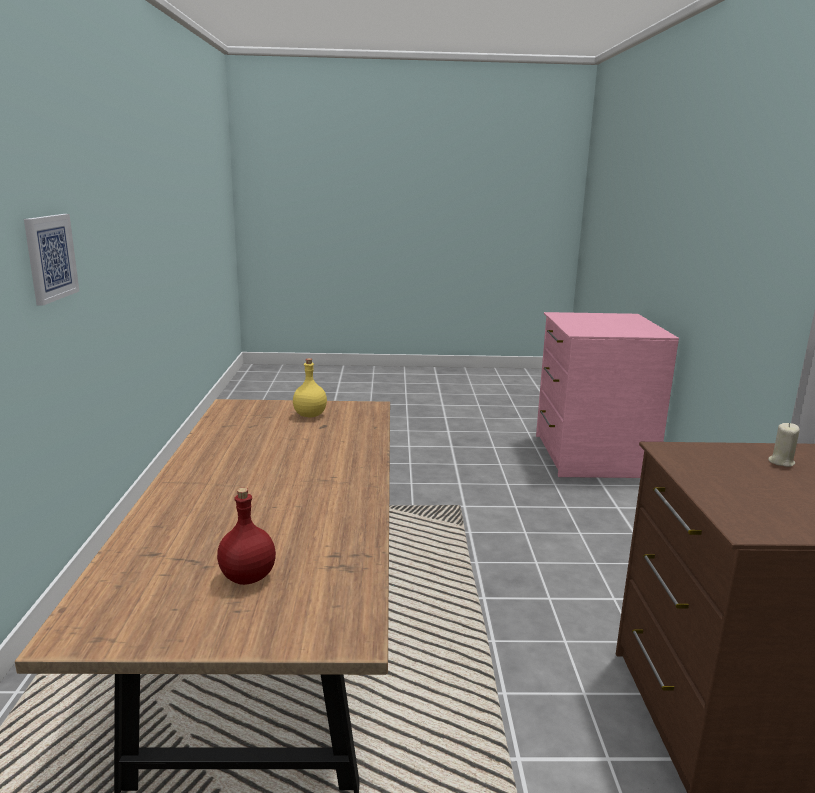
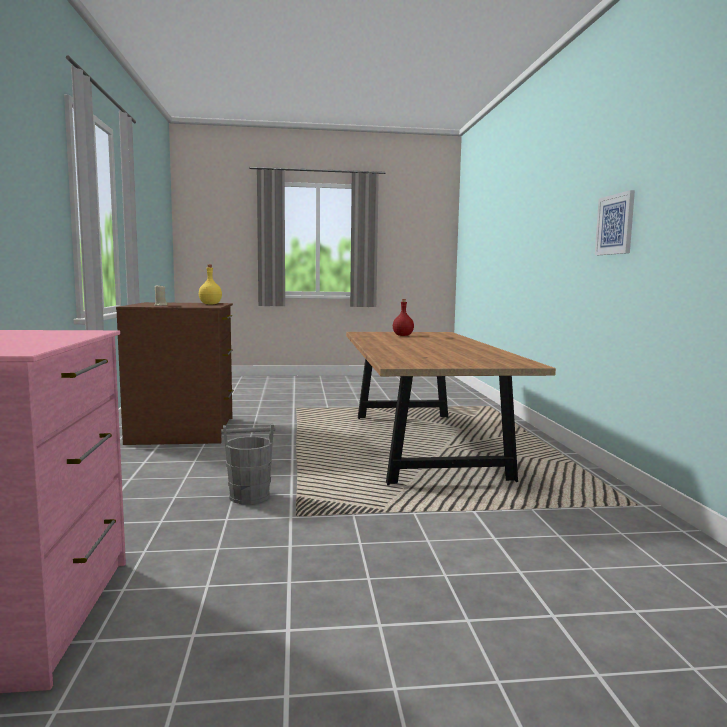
camera: 175 degrees right, 10 degrees down
yellow bottle [293,358,327,417] -> yellow bottle moved to [199,265,222,304]
none -> grey bucket [221,423,275,504]

